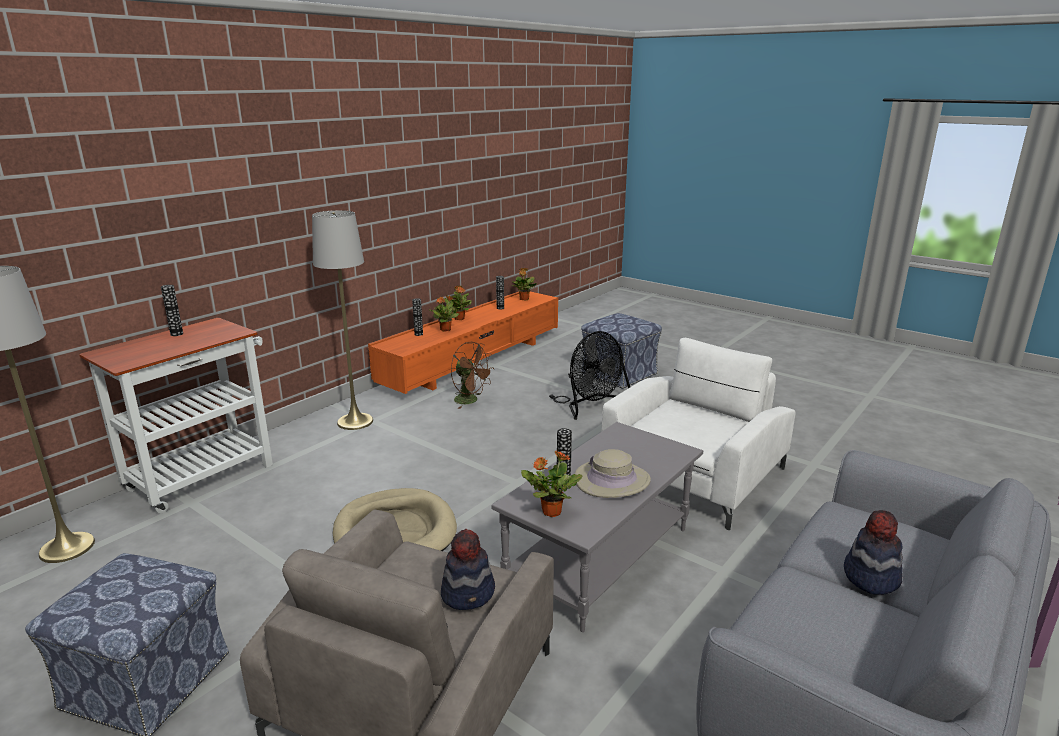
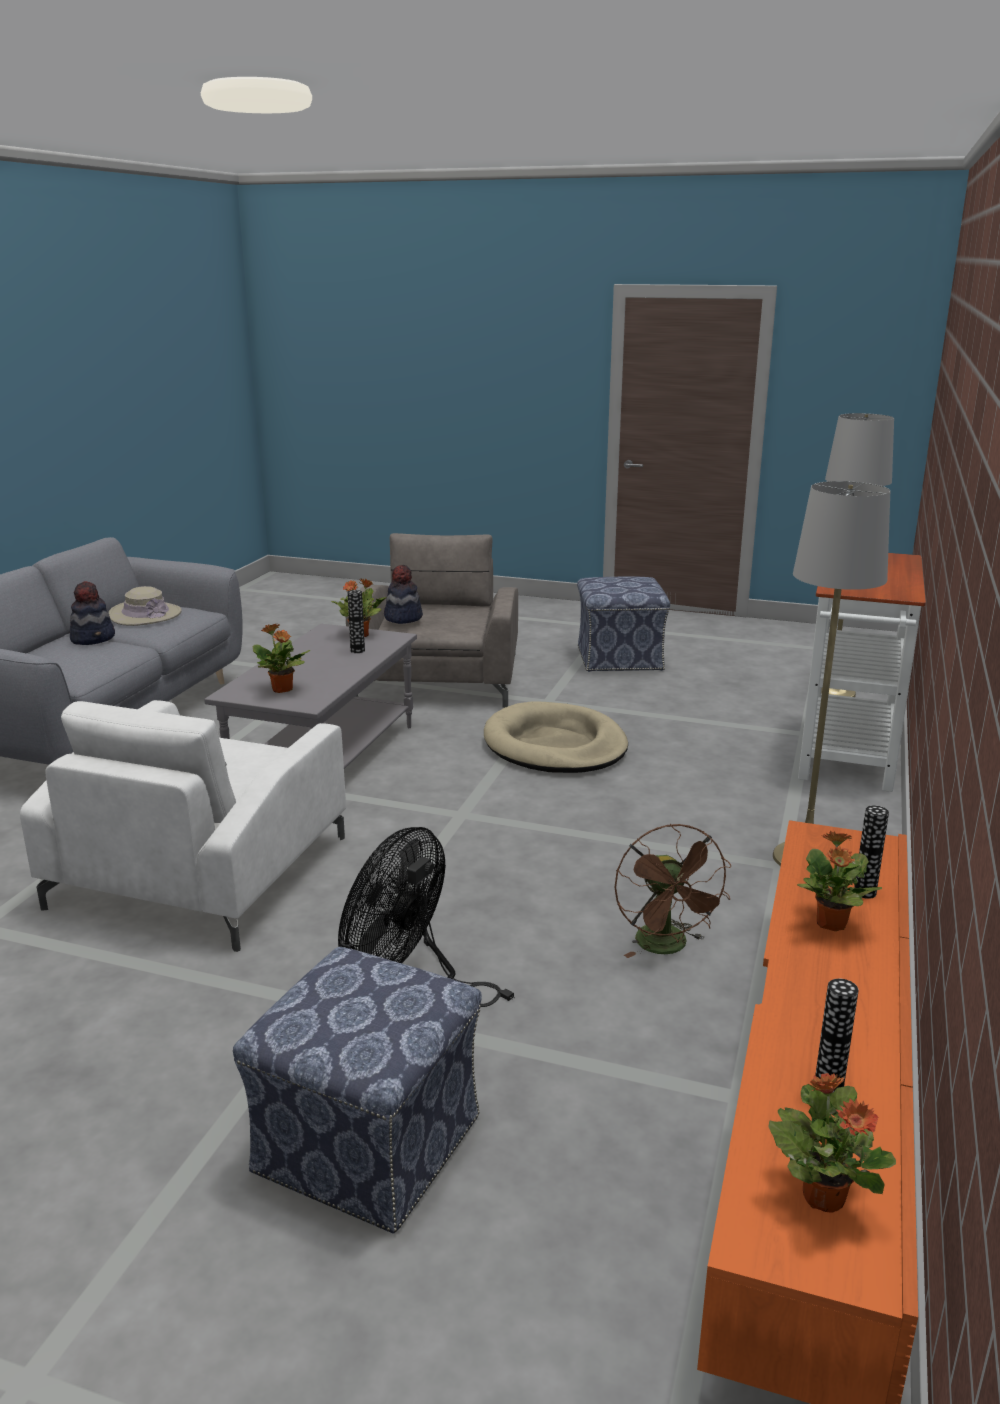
camera: 160 degrees right, 0 degrees up
vase [161,285,183,336] -> none
potted plant [445,285,472,320] -> potted plant moved to [253,624,310,693]
brown fan [451,342,494,409] -> brown fan turned 120 degrees counterclockwise [614,824,731,958]
beige hat [575,449,651,498] -> beige hat moved to [108,586,182,626]

